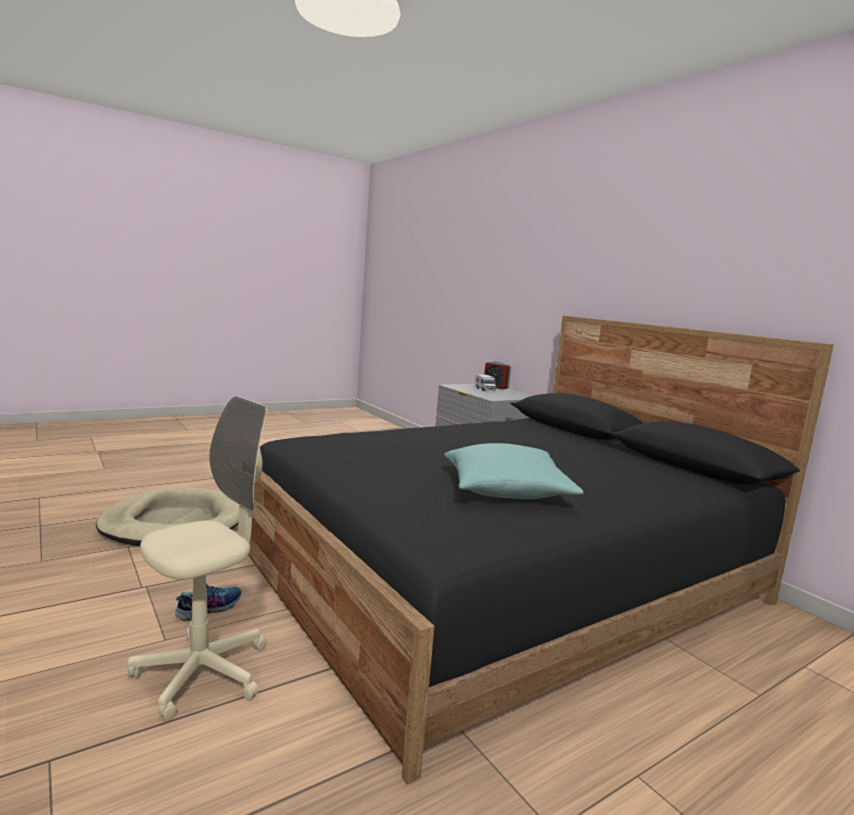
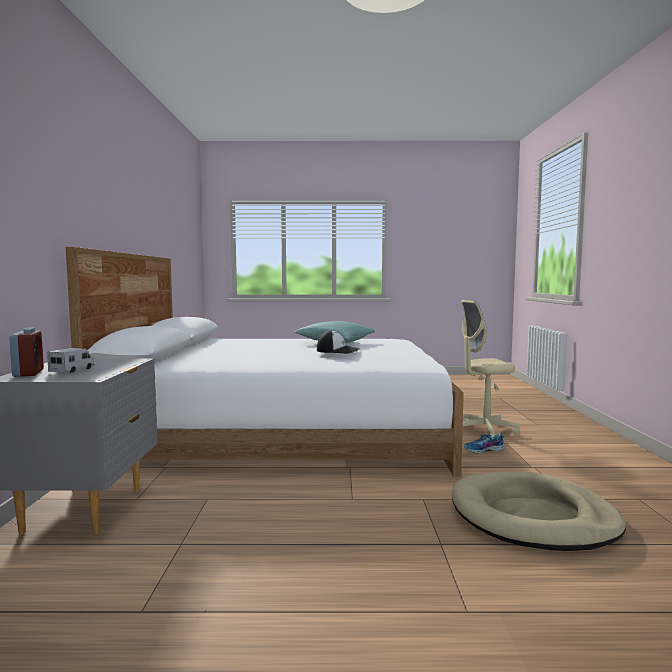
camera: 145 degrees left, 5 degrees down
black bed [248,316,834,785] -> white bed [66,247,464,477]
none -> cap [317,330,359,354]

